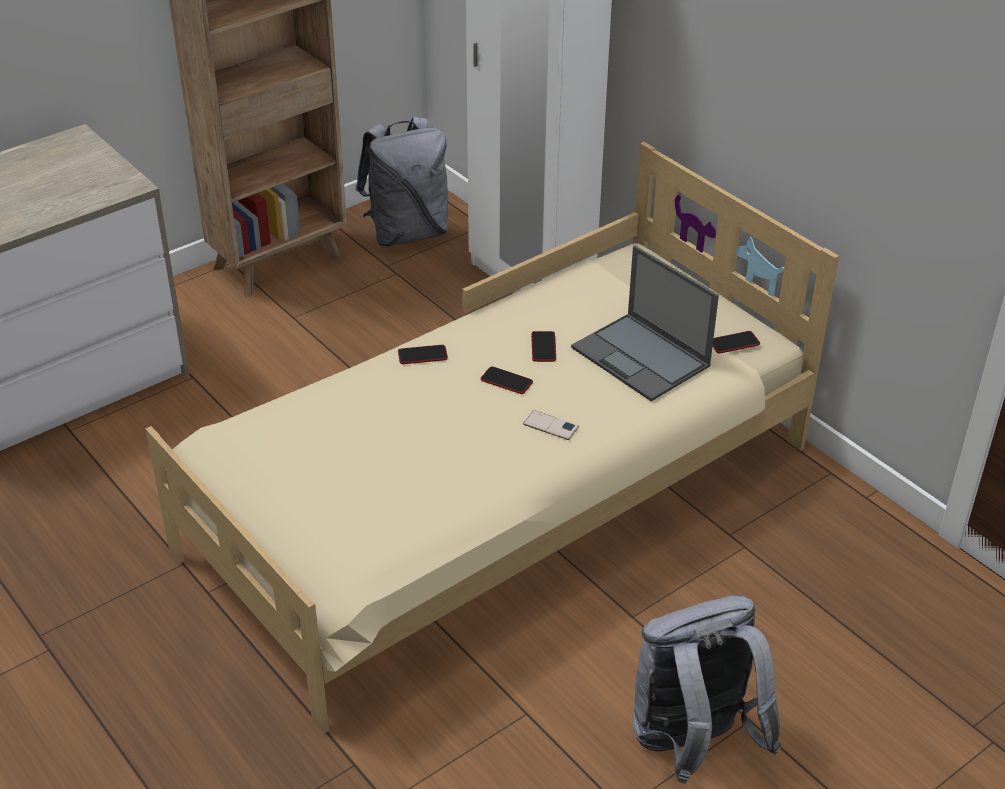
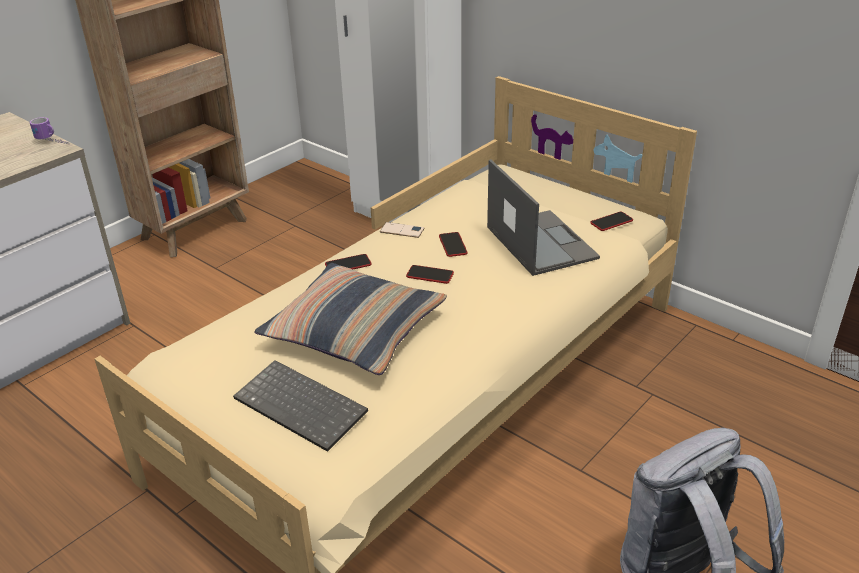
camera: 10 degrees left, 5 degrees down
grey backpack [356,117,448,247] -> none
phone [523,410,579,440] -> phone moved to [380,222,424,238]
laptop [571,245,719,401] -> laptop turned 150 degrees counterclockwise [487,159,600,276]
none -> mug [29,117,69,144]
none -> keyboard [233,360,368,452]
none -> pillow [255,263,447,375]

